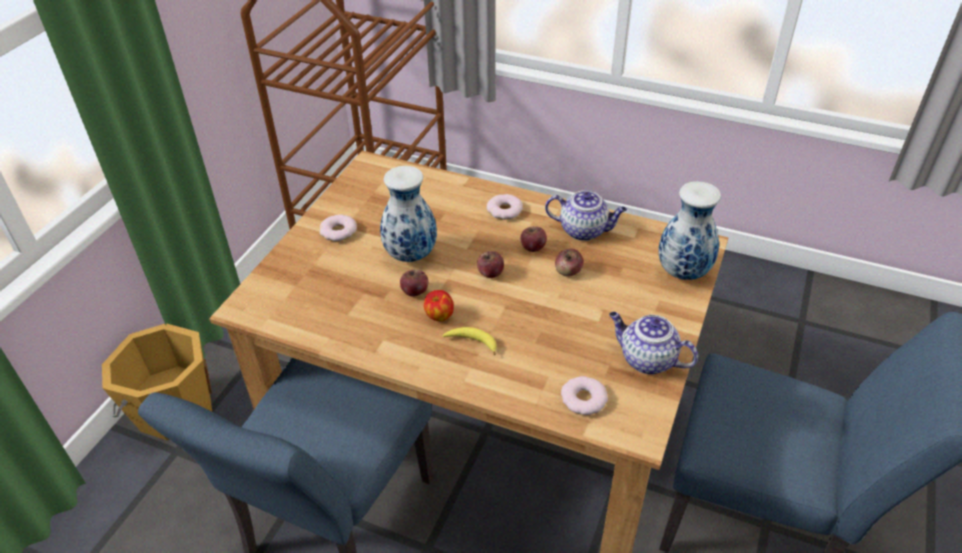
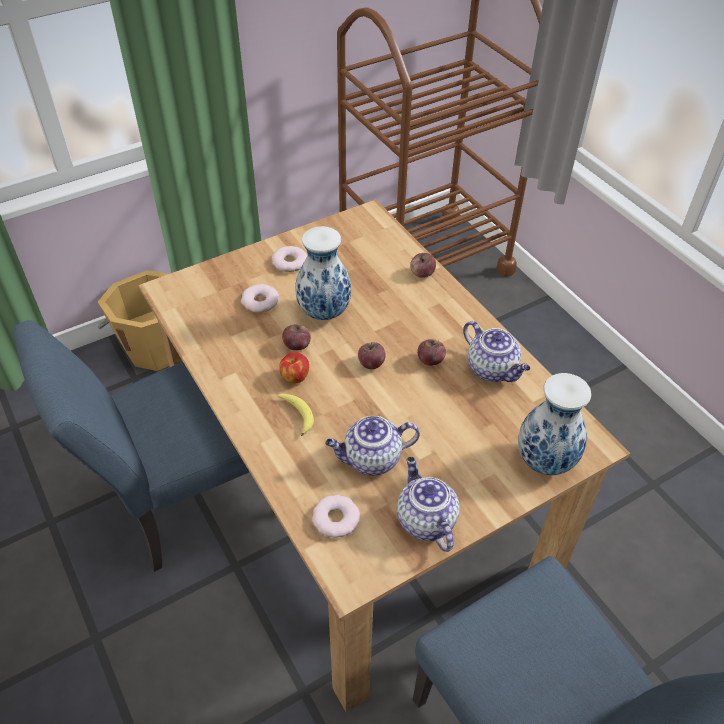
camera: 35 degrees right, 5 degrees up
donut [487,194,523,220] -> donut moved to [241,284,279,313]
apple [555,249,584,277] -> apple moved to [410,253,436,278]
none -> teapot [325,416,420,475]

